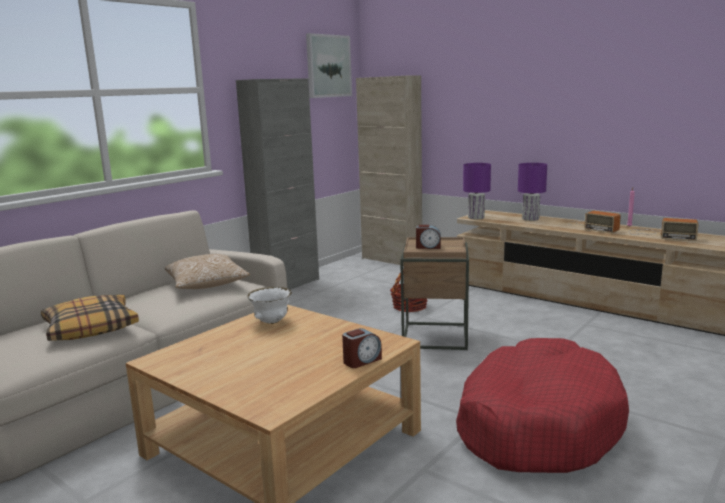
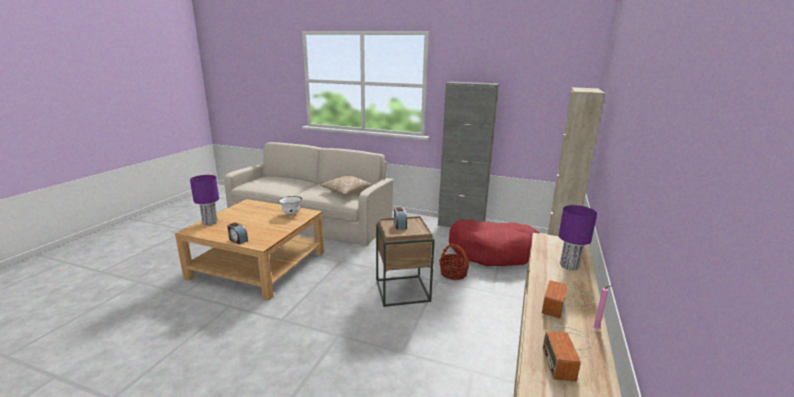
camera: 70 degrees right, 5 degrees up
pillow [41,295,139,341] -> none
picture [306,33,352,98] -> none
red dog bed [456,338,629,473] -> red dog bed moved to [449,219,540,266]
purple table lamp [463,163,491,220] -> purple table lamp moved to [190,175,219,225]

